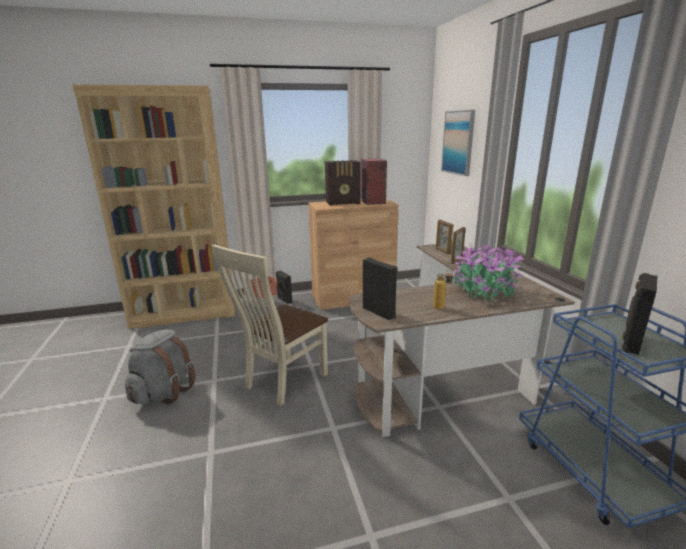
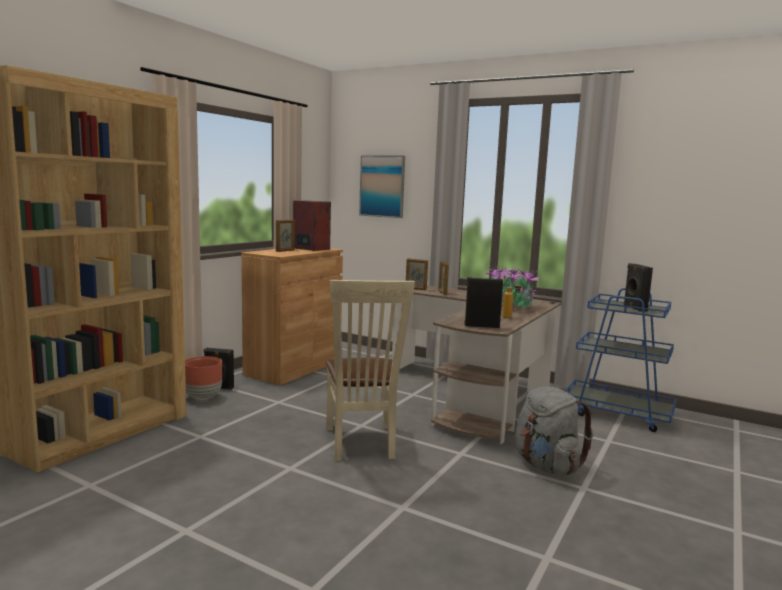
camera: 45 degrees left, 10 degrees down
grey backpack [125,329,196,405] -> grey backpack moved to [515,387,593,475]
radio [325,160,361,206] -> picture frame [276,220,295,252]

